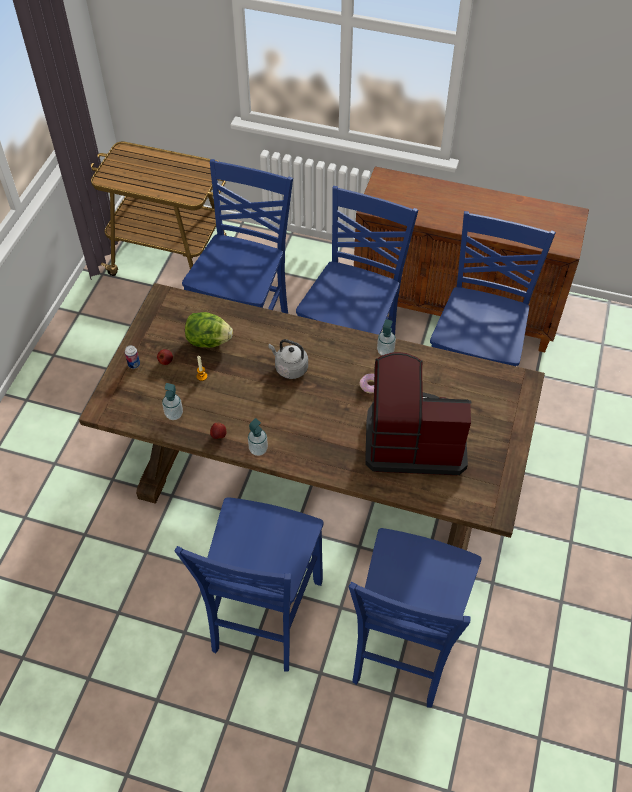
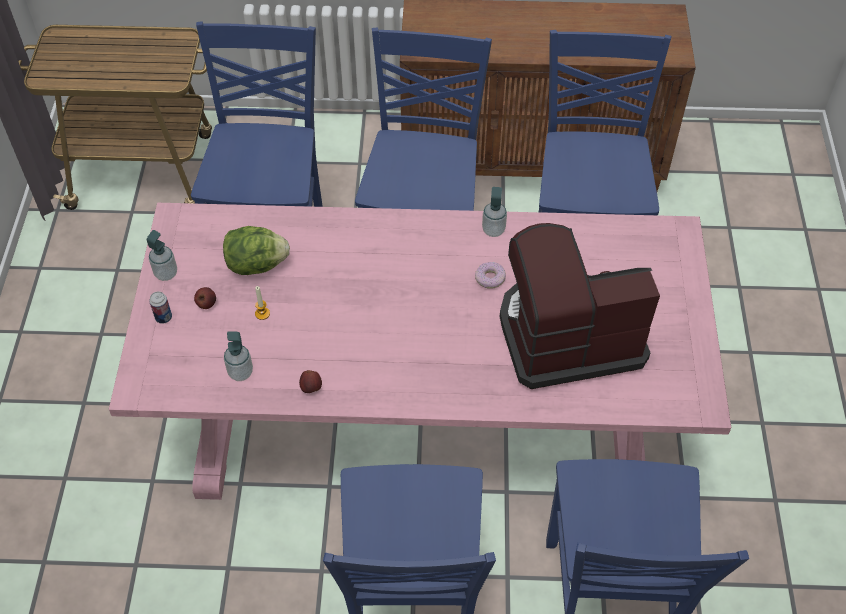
camera: 15 degrees left, 0 degrees up
brown dining table [79,283,545,551] -> pink dining table [109,203,731,500]
soap dispenser [248,418,268,456] -> soap dispenser moved to [147,230,177,281]
grey kettle [268,339,308,379] -> none

